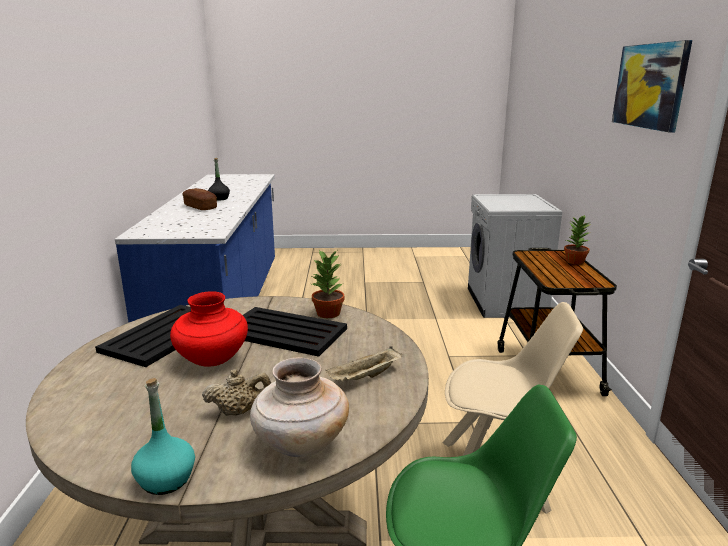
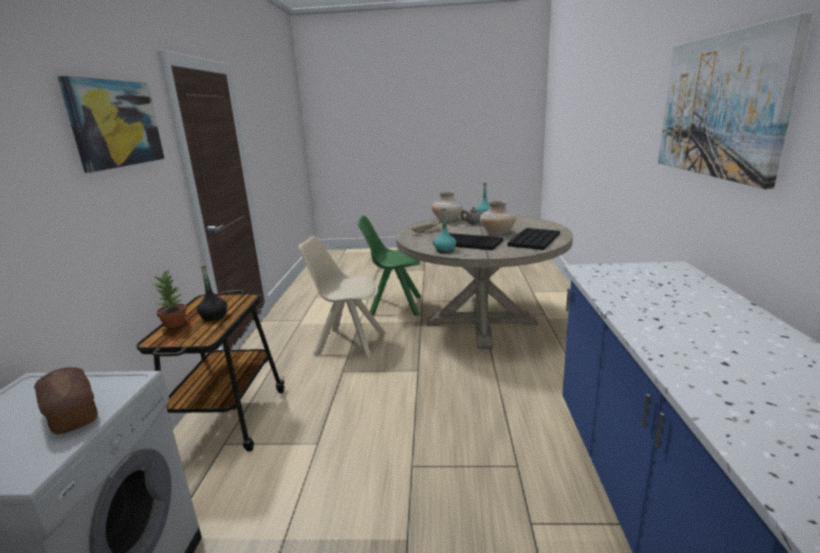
camera: 175 degrees left, 0 degrees up
red vase [170,291,248,367] -> beige vase [480,200,516,235]
bread [182,188,217,210] -> bread moved to [34,367,98,435]
black bottle [208,158,230,201] -> black bottle moved to [197,266,227,321]
potted plant [312,250,344,318] -> turquoise bottle [434,208,456,253]
none -> picture [658,12,813,189]

